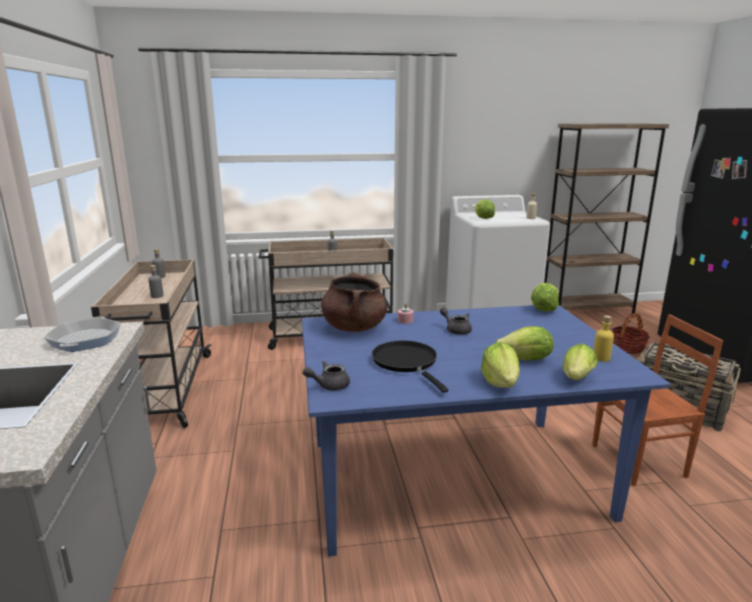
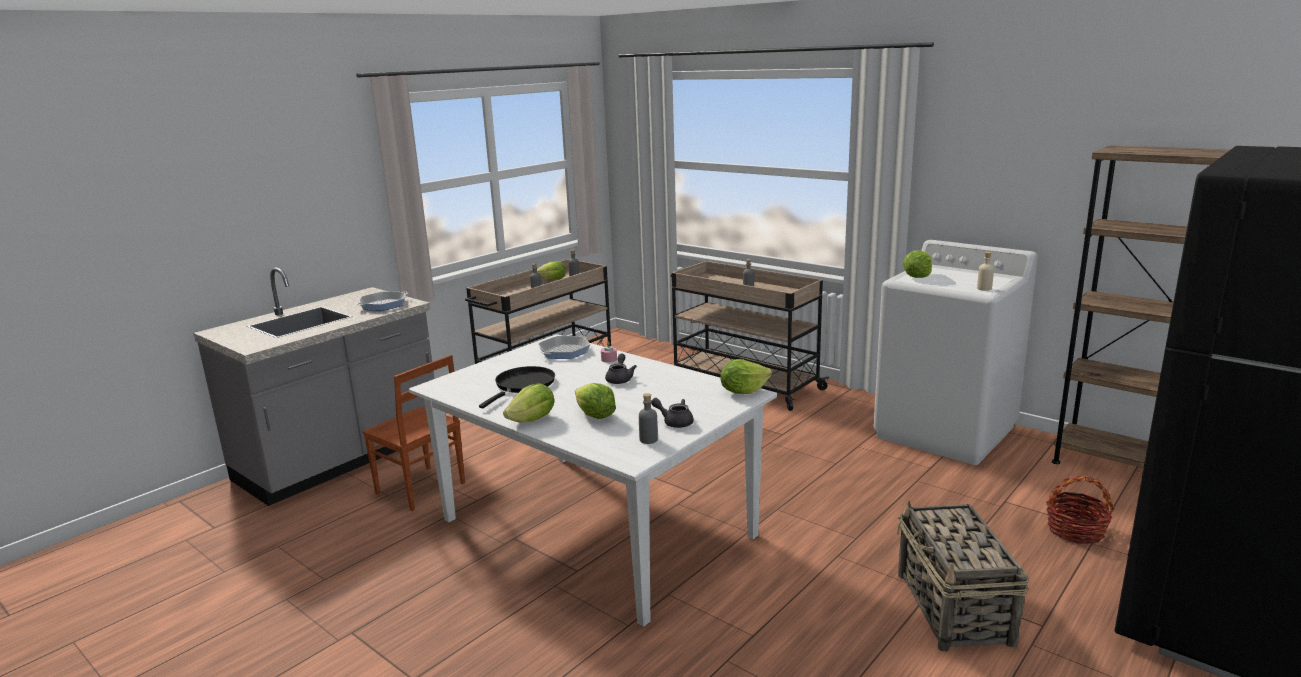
camera: 50 degrees right, 0 degrees up
blue dining table [302,305,670,556] -> white dining table [409,334,777,627]
grey teapot [303,360,350,390] -> grey teapot moved to [651,398,694,428]
brown cooking pot [321,273,387,332] -> frying pan [538,336,590,359]
lettuce [563,344,597,380] -> lettuce moved to [537,261,566,280]
brown chair [592,314,723,486] -> brown chair moved to [362,355,465,511]
yellow bottle [593,315,614,362] -> grey bottle [639,393,658,444]

